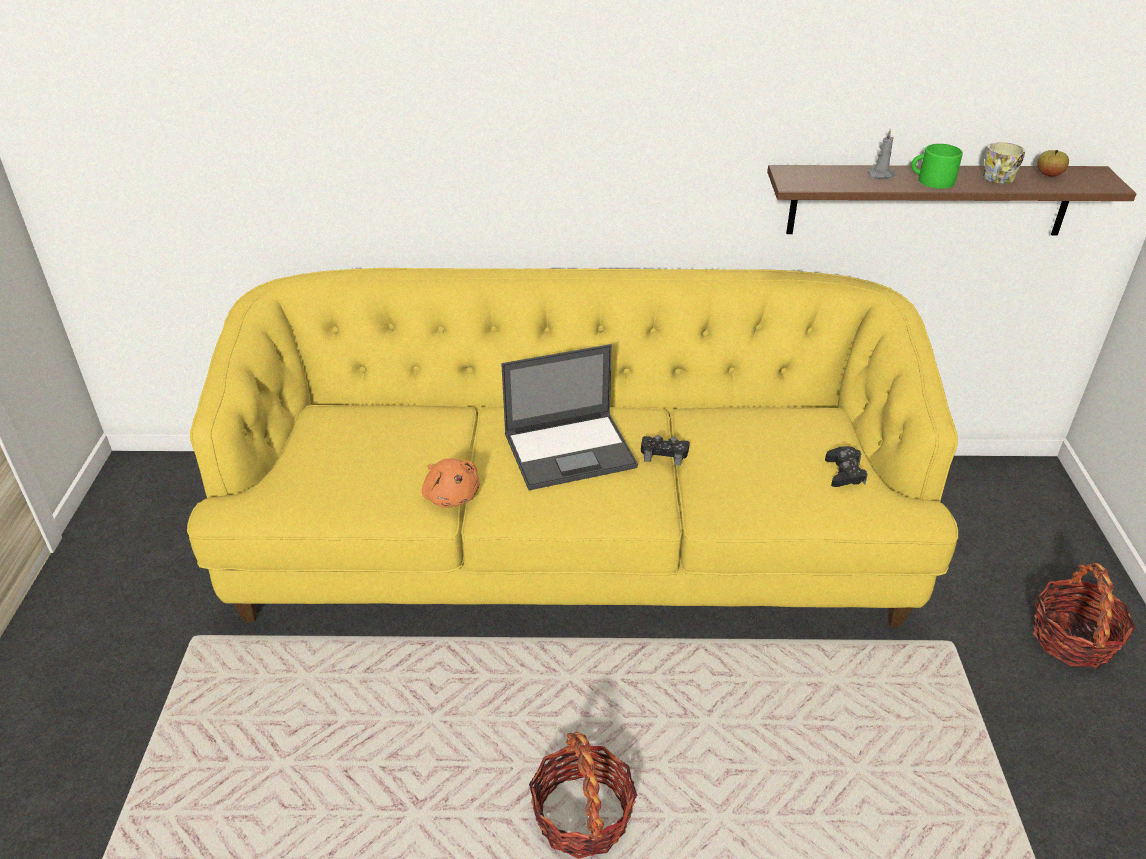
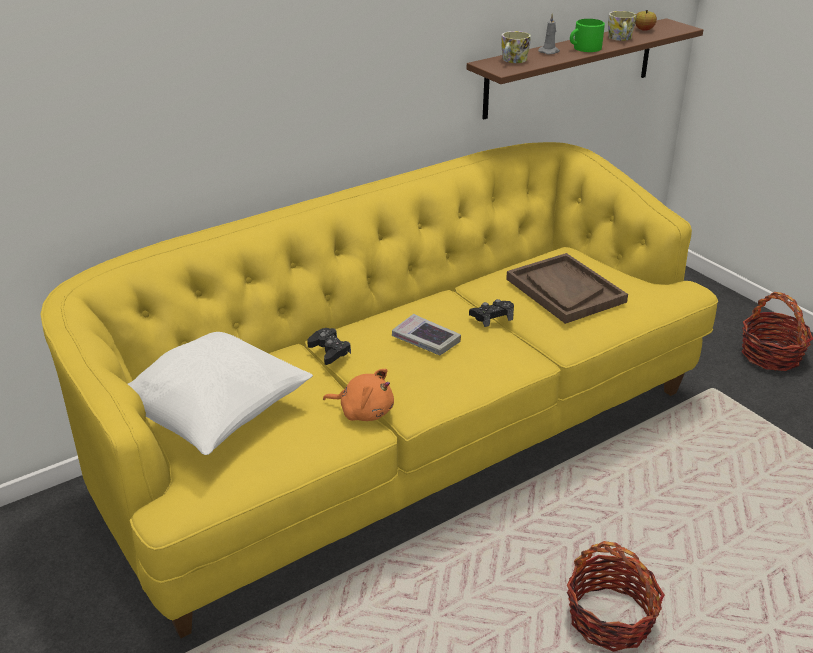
camera: 35 degrees left, 5 degrees down
laptop [501,344,638,490] -> book [392,314,461,355]
black game controller [825,446,867,487] -> black game controller moved to [307,328,351,365]
none -> white pillow [128,332,313,455]
none -> mug [501,31,531,63]
none -> brown tray [506,253,628,324]

